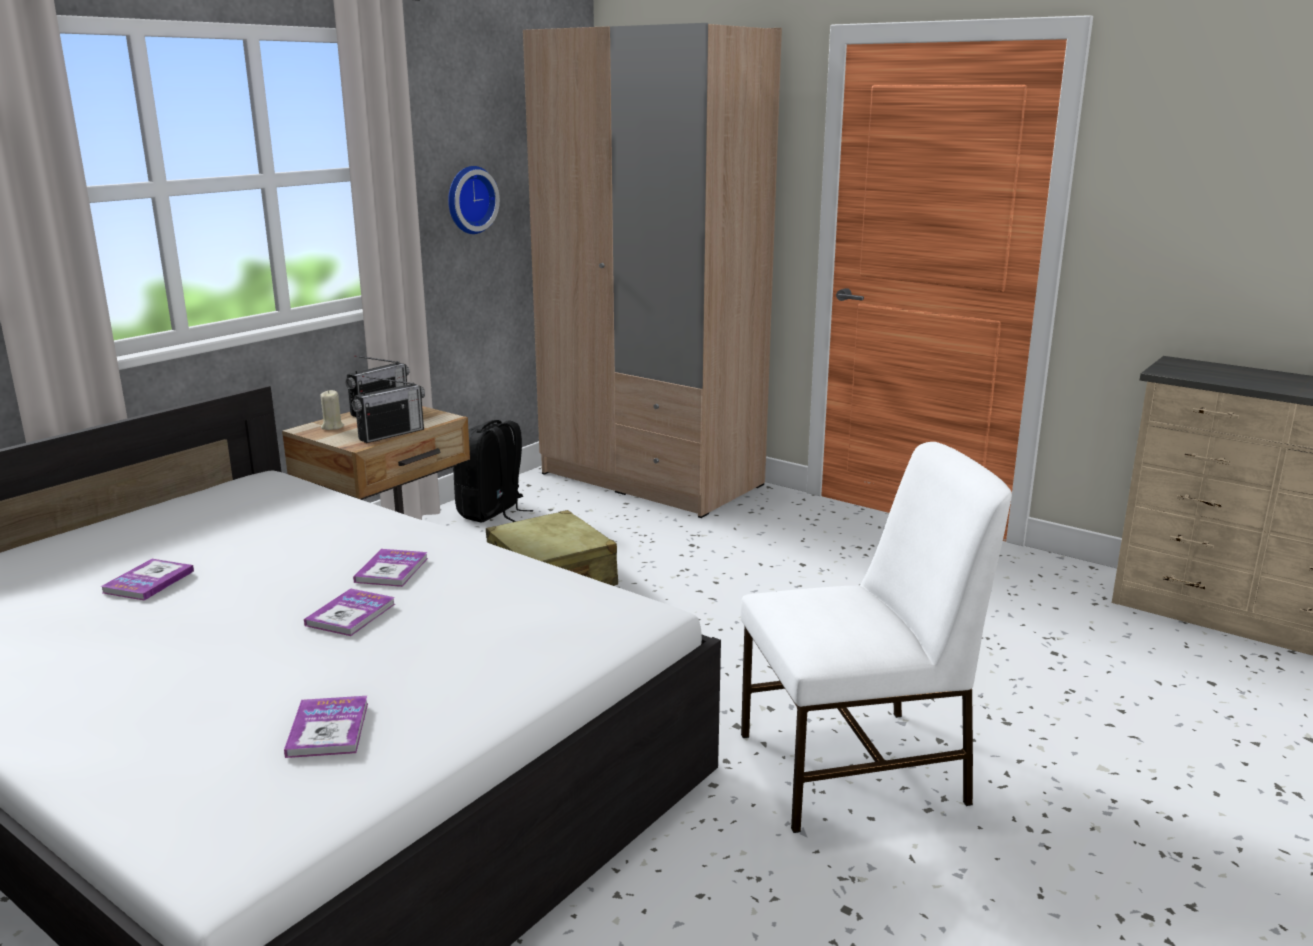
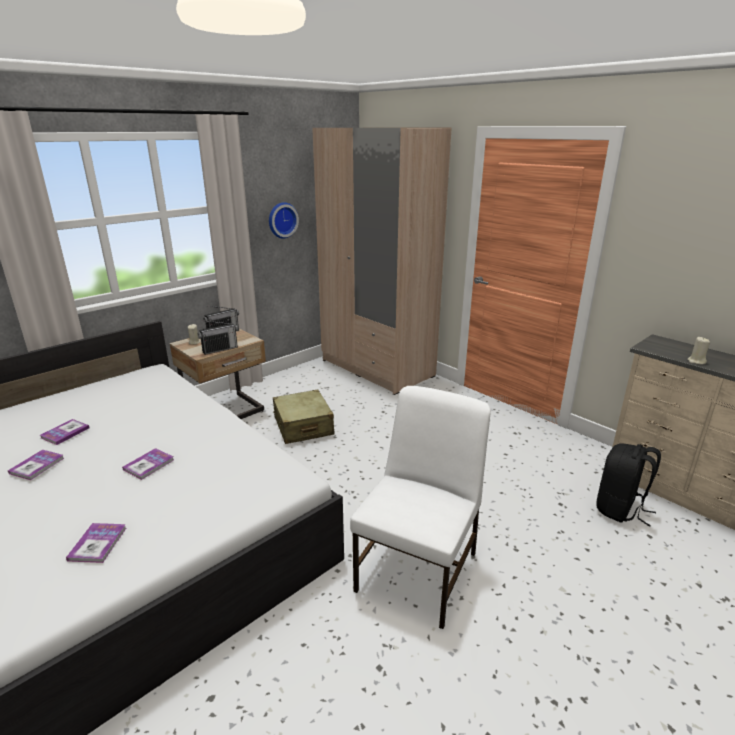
camera: 10 degrees right, 5 degrees up
book [353,549,428,587] -> book moved to [8,450,64,480]
black backpack [453,420,534,523] -> black backpack moved to [597,443,661,527]
white chair [741,442,1012,833] -> white chair turned 60 degrees counterclockwise [350,386,491,629]
none -> beige candle [687,337,710,364]

